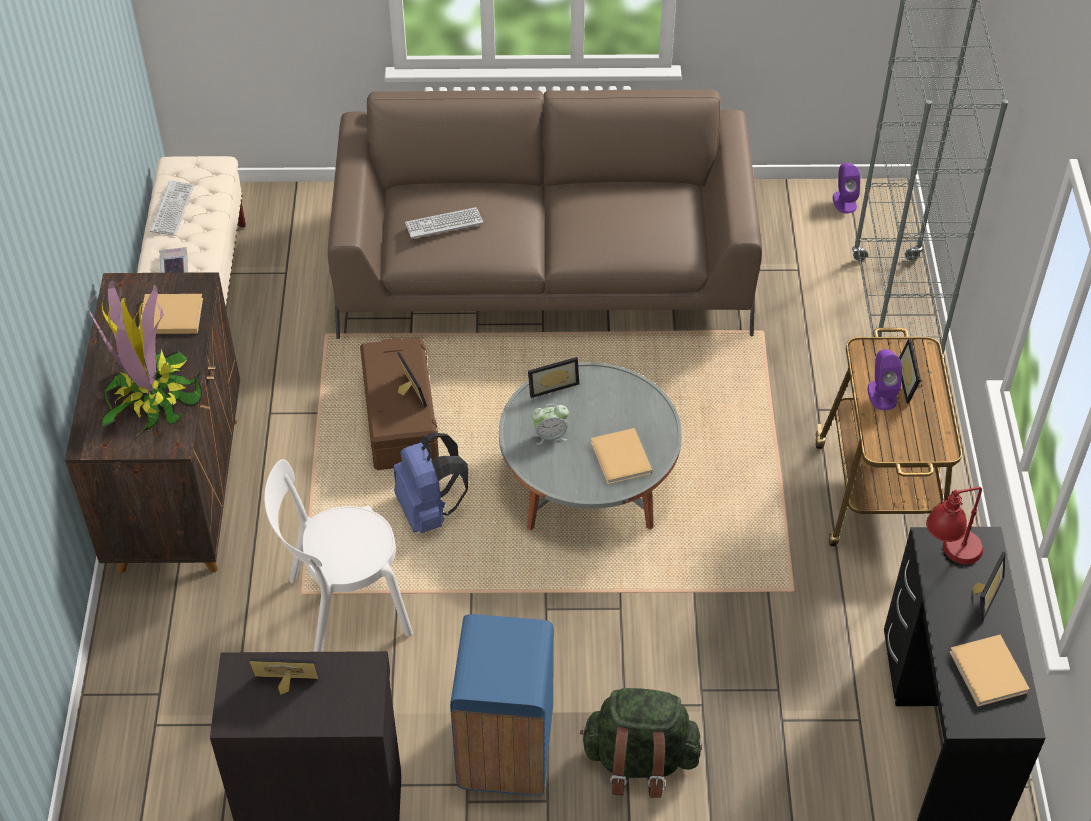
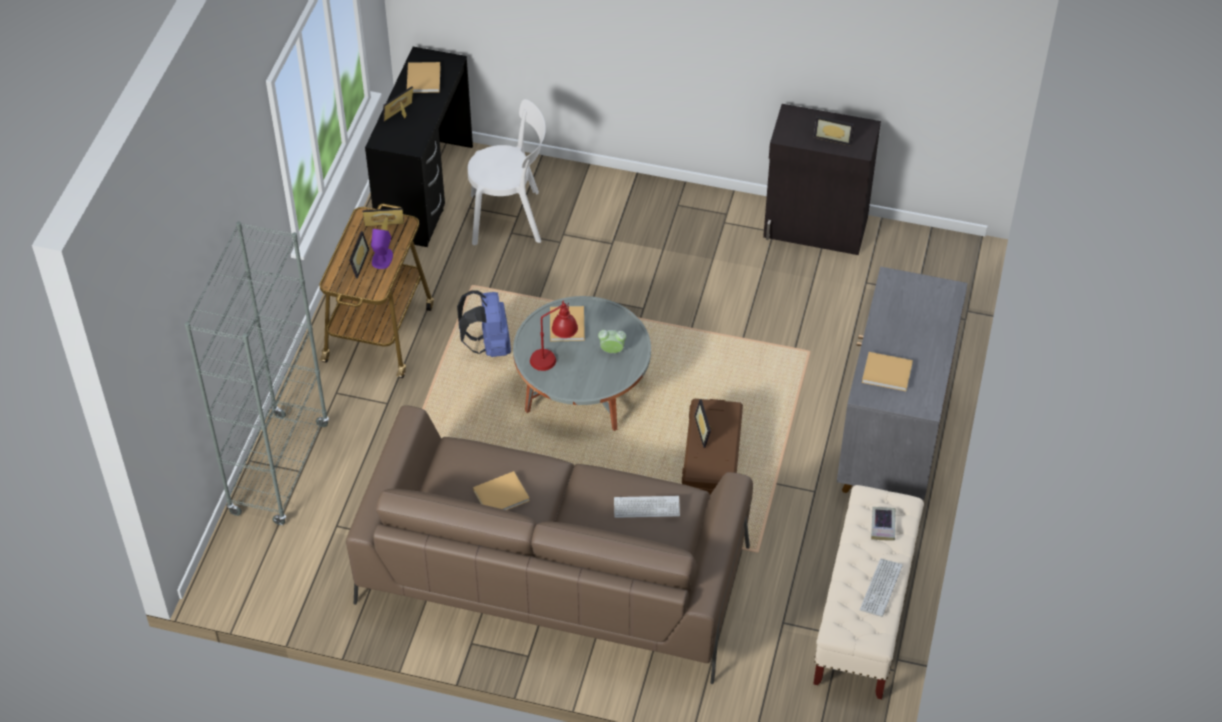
camera: 165 degrees left, 0 degrees up
brown cabinet [65,272,240,573] -> grey cabinet [837,267,968,500]
potted plant [89,278,202,437] -> none
white chair [264,459,413,652] -> white chair moved to [468,99,546,245]
blue backpack [394,432,468,533] -> blue backpack moved to [457,290,511,357]
blue trash can [450,614,554,796] -> none
picture frame [528,357,579,398] -> picture frame moved to [363,208,404,230]
green backpack [580,688,702,798] -> none
purple speaker [833,163,860,213] -> none
red table lamp [926,487,983,564] -> red table lamp moved to [530,301,578,371]
none -> beige book [473,471,530,510]

